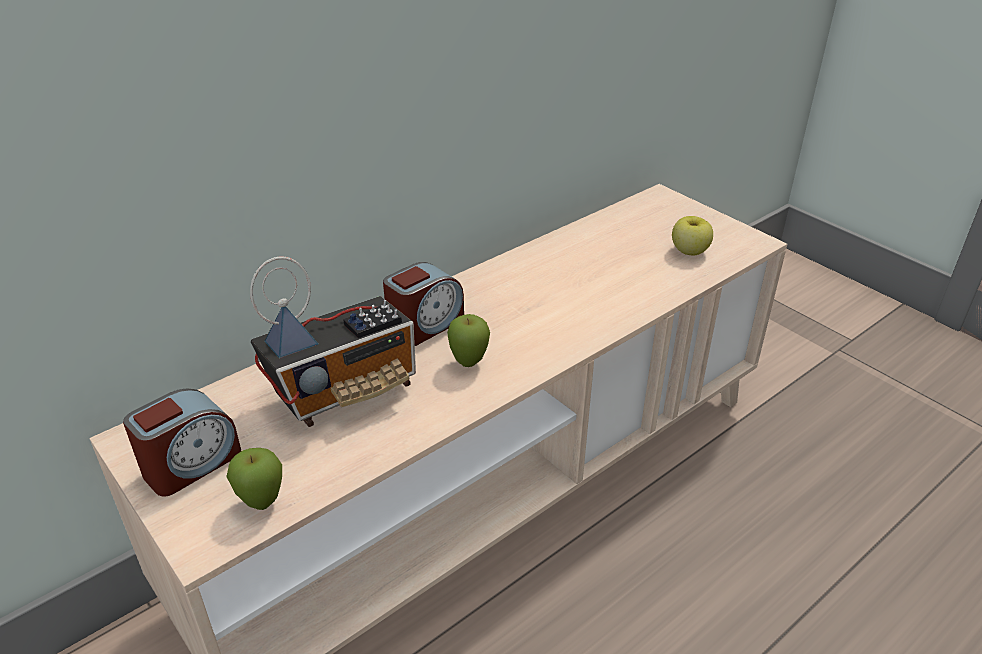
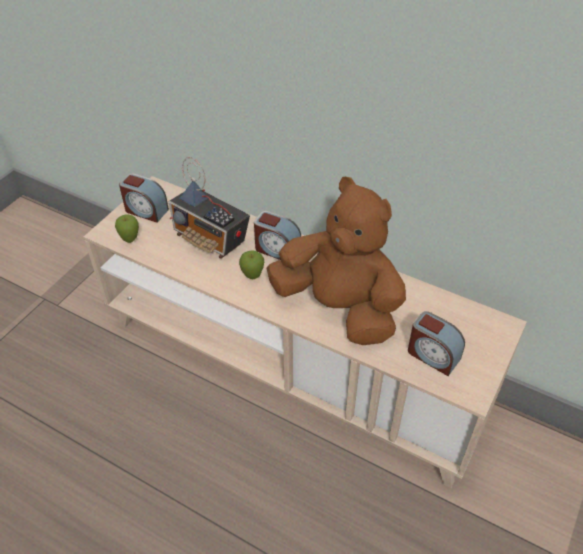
camera: 70 degrees right, 10 degrees up
apple [672,216,713,256] -> alarm clock [408,311,465,376]
none -> brown plush toy [267,177,406,345]

